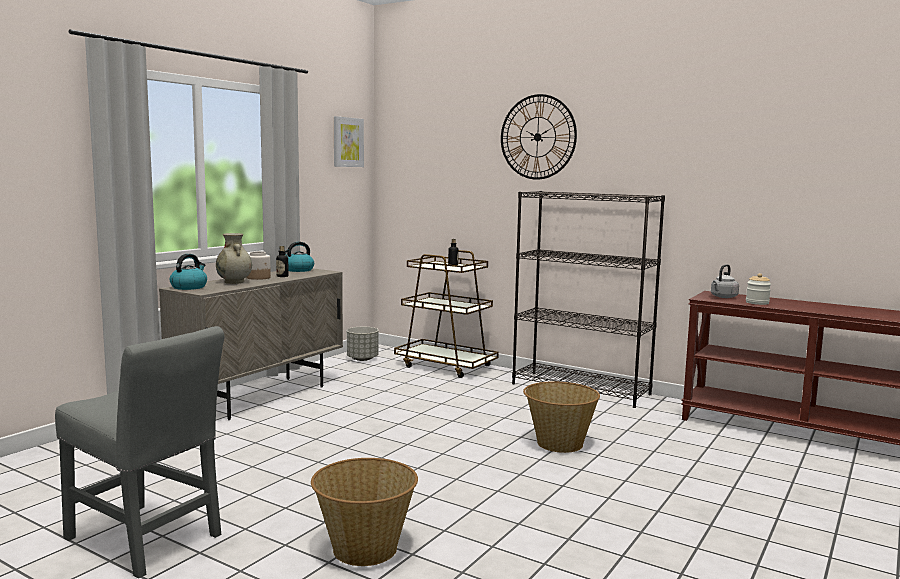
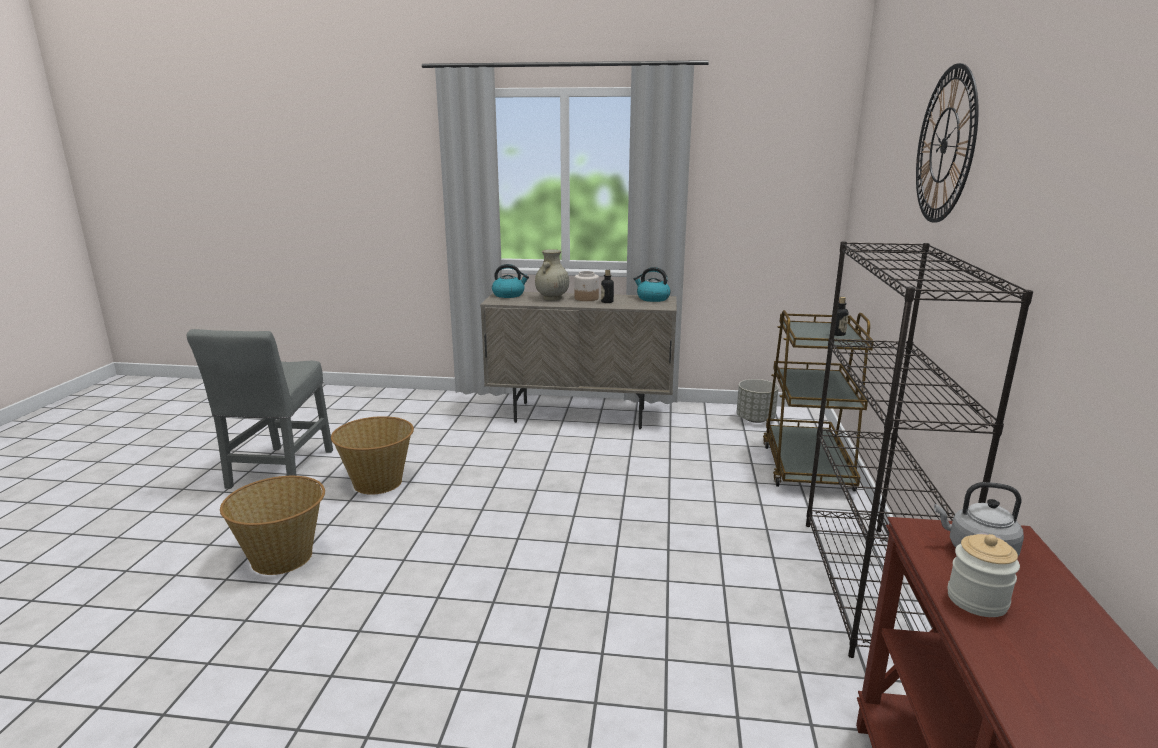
camera: 65 degrees right, 10 degrees up
picture [334,116,364,167] -> none
basket [523,382,600,453] -> basket moved to [331,416,414,495]

